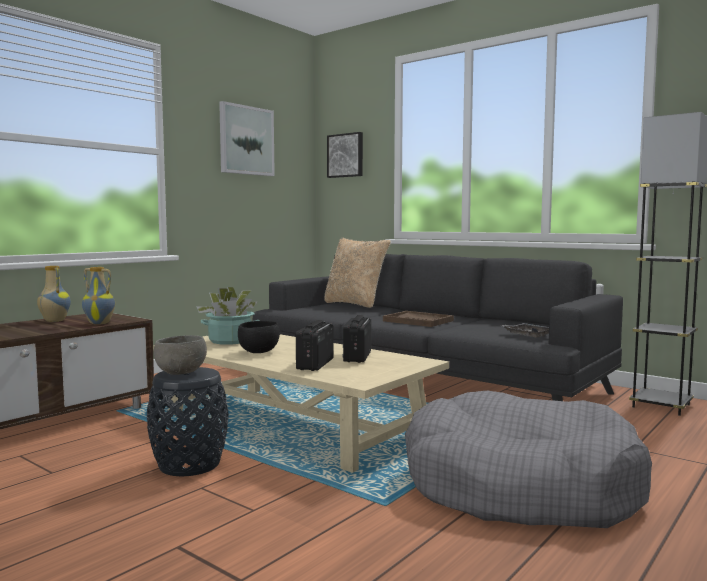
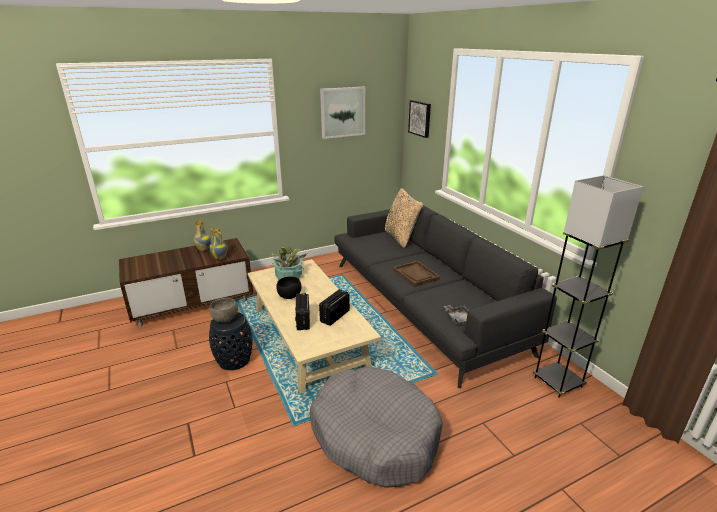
camera: 25 degrees right, 20 degrees up
radio [296,320,334,371] -> radio turned 45 degrees counterclockwise [295,293,310,330]

